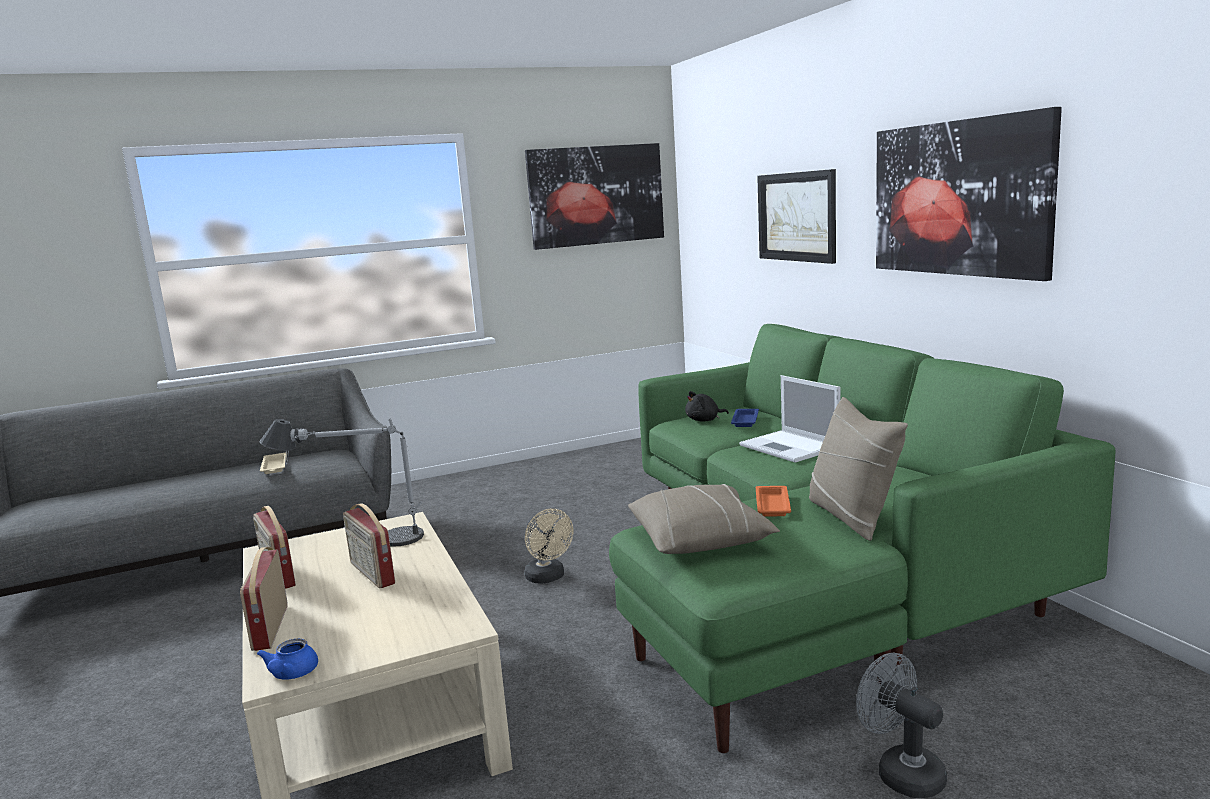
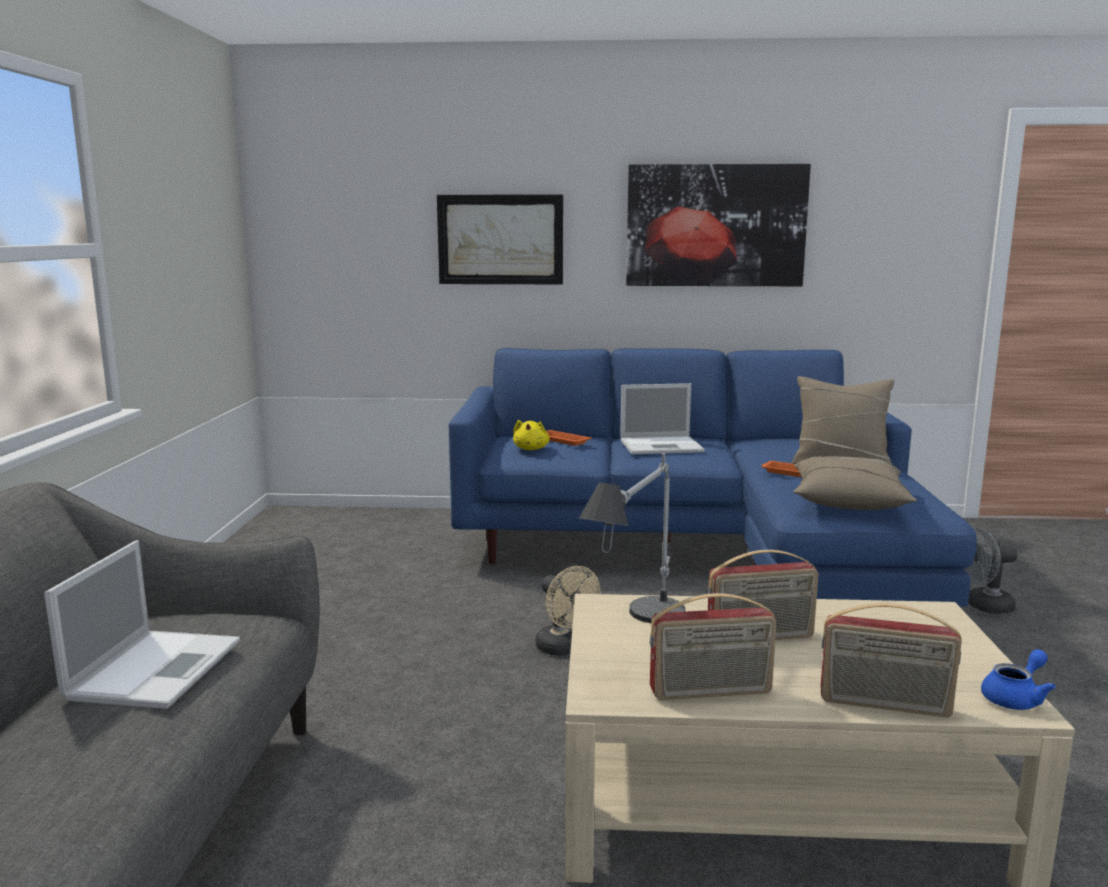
camera: 65 degrees left, 0 degrees up
blue teapot [257,639,318,680] -> blue teapot turned 60 degrees counterclockwise [981,649,1056,710]
beige tray [260,453,287,474] -> laptop [44,540,240,709]
picture [525,143,664,250] -> none
beige fan [525,509,573,583] -> beige fan turned 60 degrees clockwise [535,566,600,656]
green sofa [609,324,1116,753] -> blue sofa [449,348,977,607]
black plush toy [685,391,729,422] -> yellow plush toy [513,420,550,450]
blue tray [731,409,759,427] -> orange tray [546,430,592,446]

